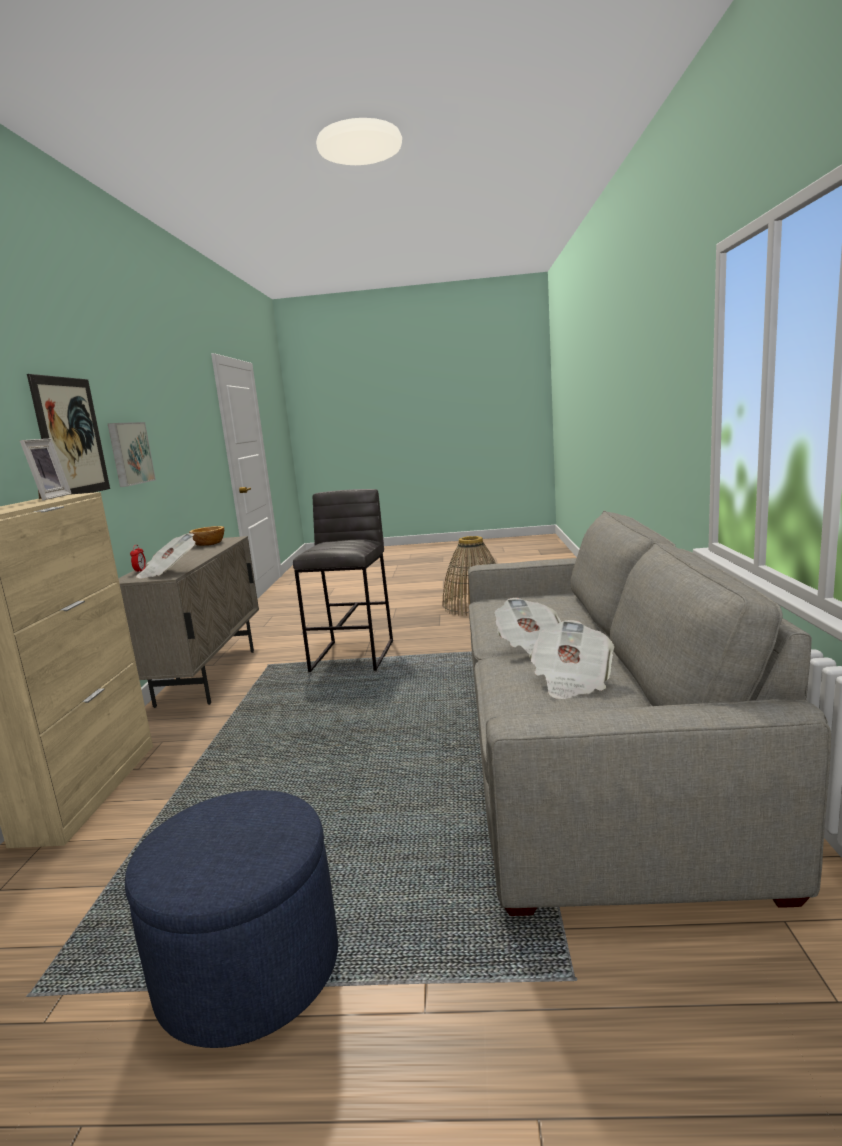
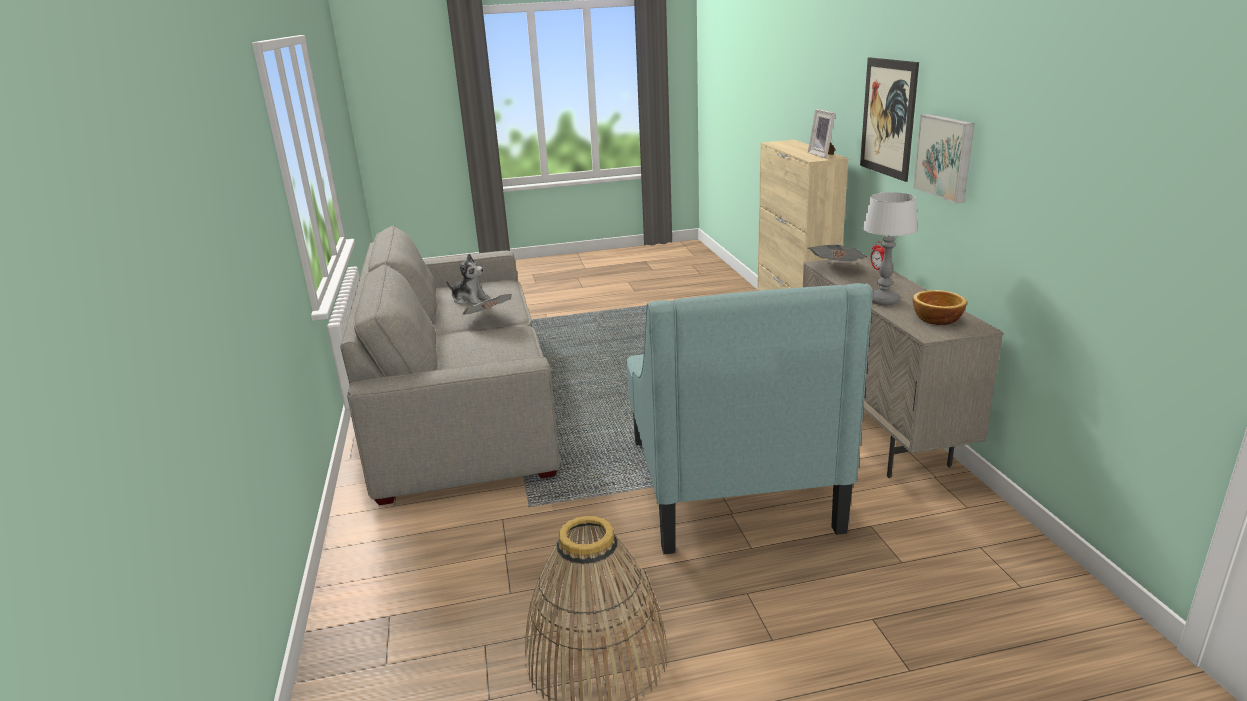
camera: 165 degrees right, 10 degrees up
blue ottoman [125,790,338,1048] -> none
grey stool [293,489,393,672] -> turquoise armchair [627,283,873,554]
newspaper [529,620,614,699] -> plush toy [446,254,489,305]
none -> table lamp [863,192,918,305]

